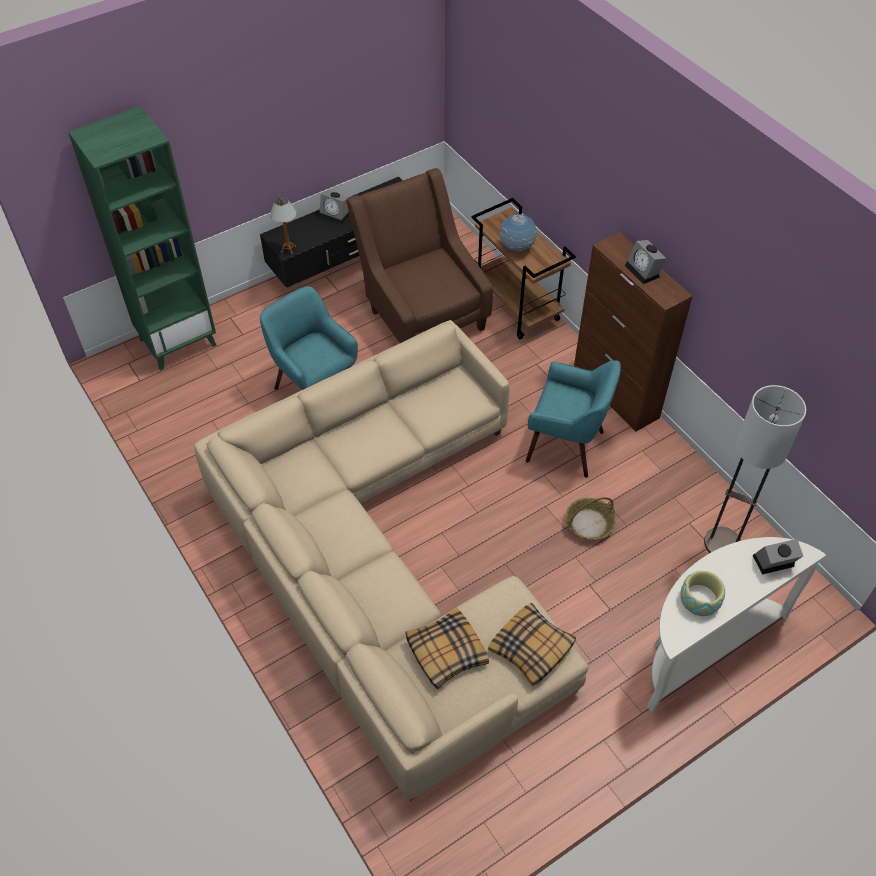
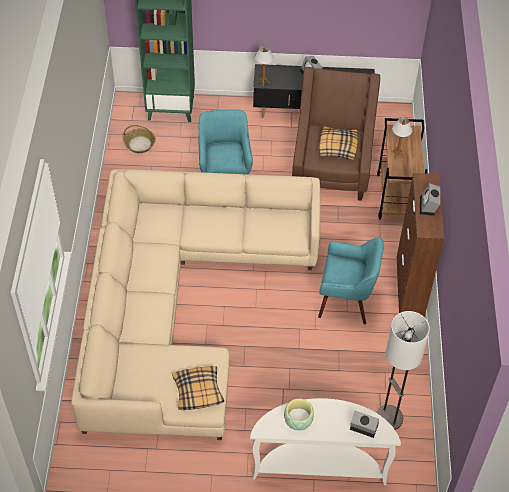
camera: 35 degrees right, 0 degrees up
pillow [405,607,489,689] -> pillow moved to [319,126,358,161]
globe [500,214,537,252] -> table lamp [392,117,412,158]
turquoise armchair [526,360,621,478] -> turquoise armchair turned 45 degrees counterclockwise [318,237,383,324]
basket [565,497,616,540] -> basket moved to [123,125,156,153]

